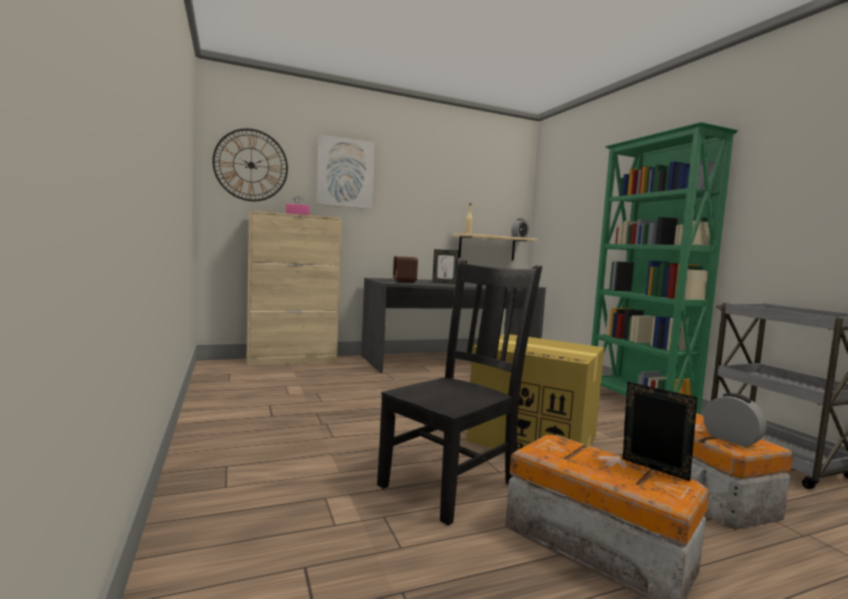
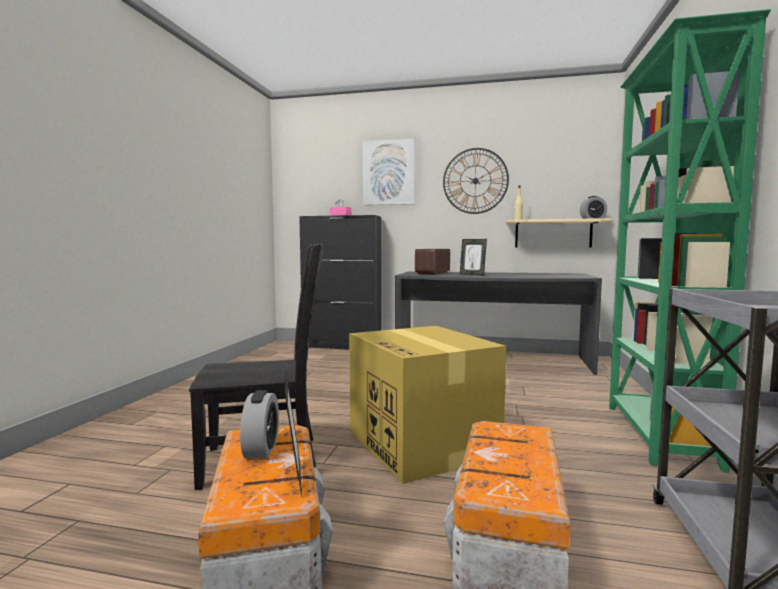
camera: 35 degrees right, 0 degrees up
wall clock [213,128,288,201] -> wall clock moved to [443,148,509,214]
beige cabinet [247,210,342,366] -> black cabinet [299,215,381,350]
alarm clock [703,393,767,447] -> alarm clock moved to [240,390,279,459]

